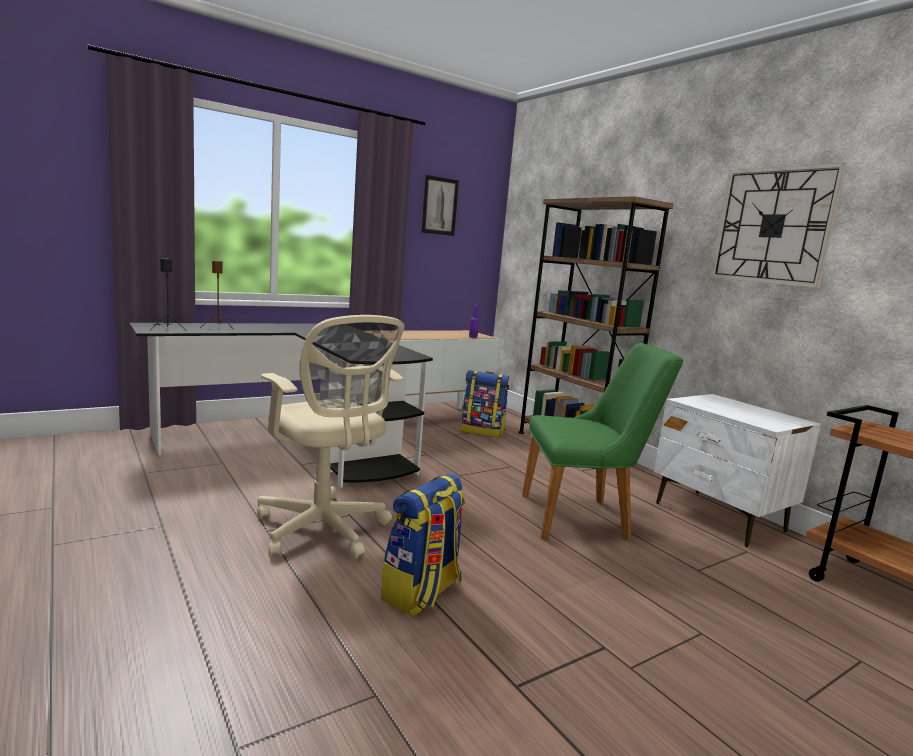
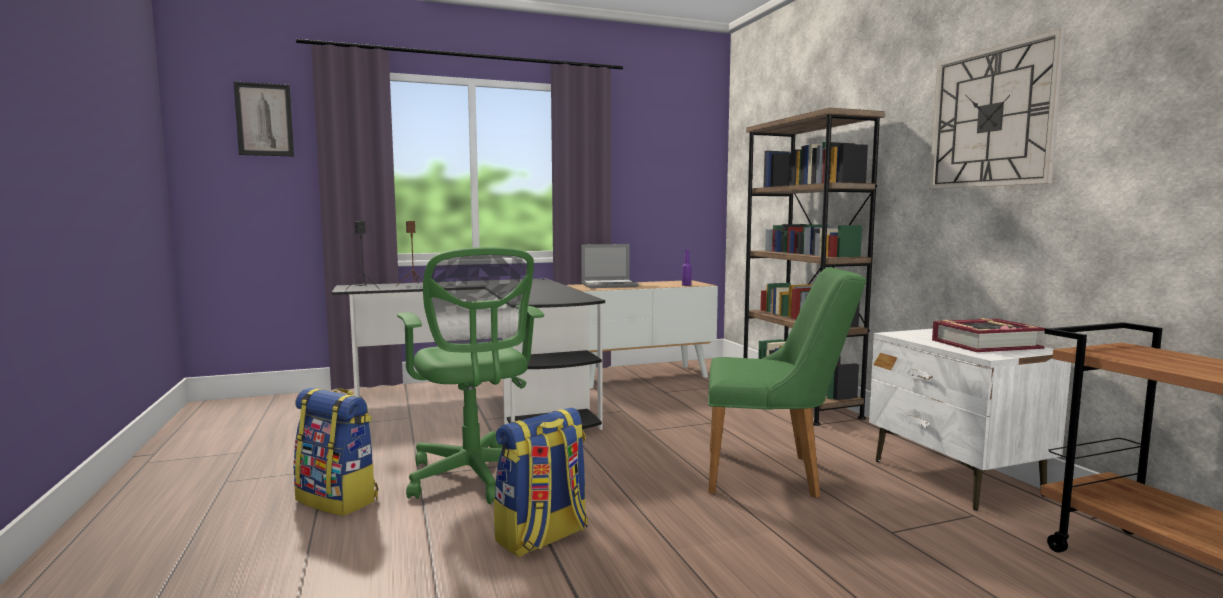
camera: 15 degrees right, 5 degrees down
beige office chair [257,315,405,560] -> green office chair [397,247,544,504]
picture [421,175,459,236] -> picture moved to [234,81,294,157]
backpack [461,370,509,438] -> backpack moved to [293,388,378,516]
none -> laptop [581,244,639,288]
none -> book [932,318,1045,352]

